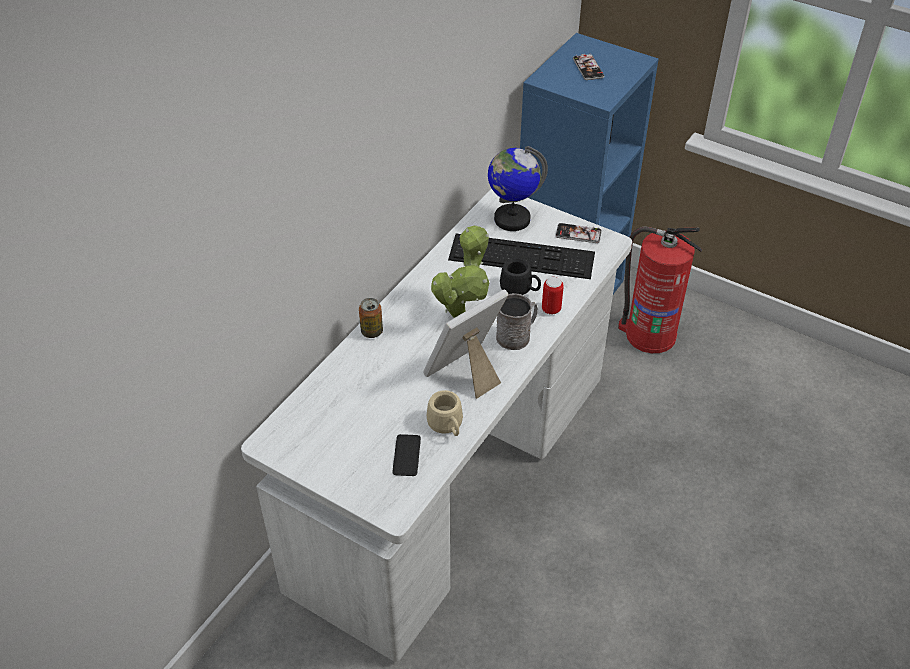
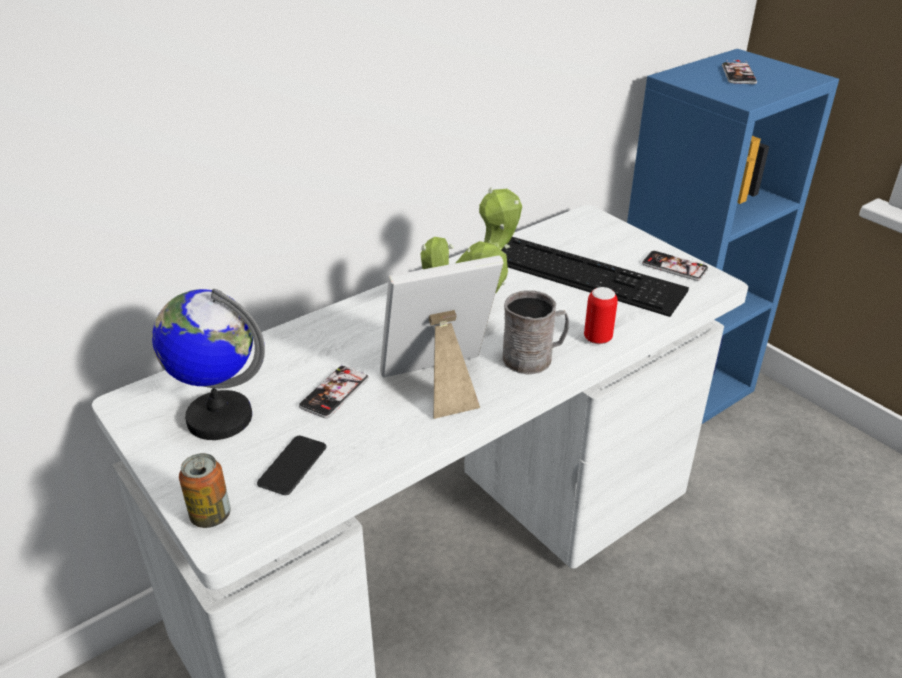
camera: 20 degrees right, 10 degrees down
can [359,298,383,338] -> can moved to [179,453,231,528]
beige mug [427,390,463,436] -> none
globe [488,146,548,231] -> globe moved to [152,289,265,440]
black mug [500,258,541,295] -> none
fire extinguisher [618,227,702,353] -> none
none -> phone [299,364,369,418]

